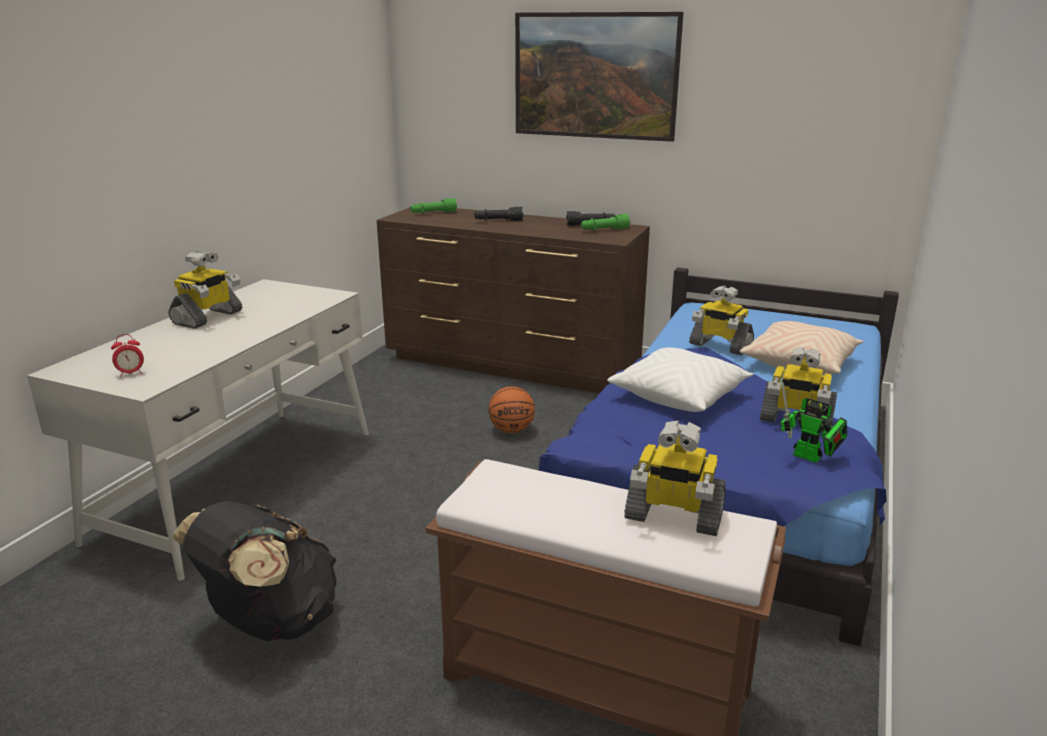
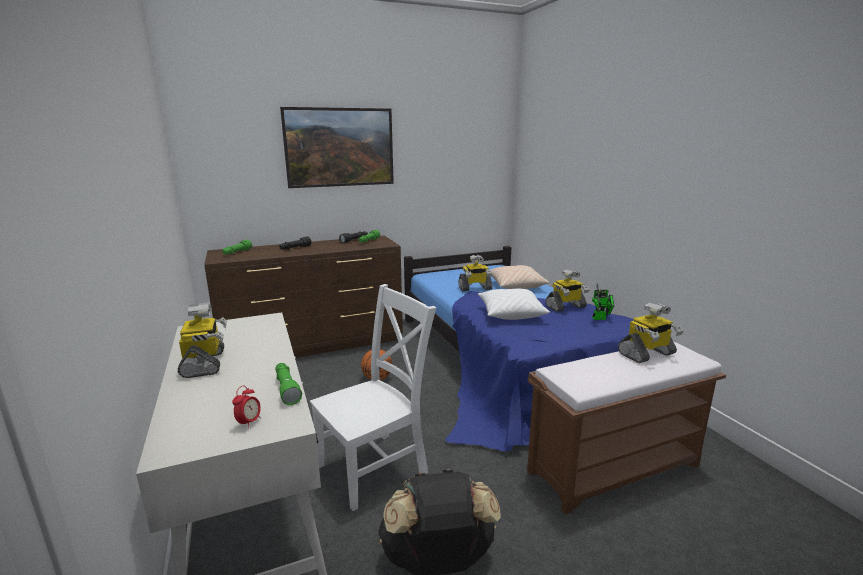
camera: 45 degrees left, 5 degrees down
none -> green flashlight [275,363,302,405]
none -> white chair [310,284,436,511]

